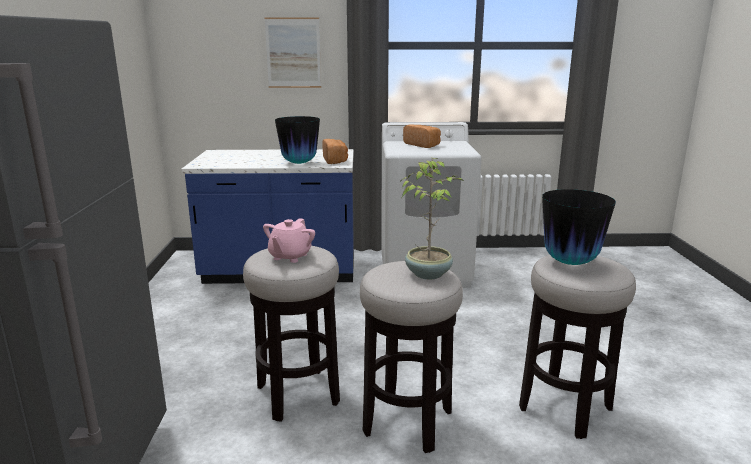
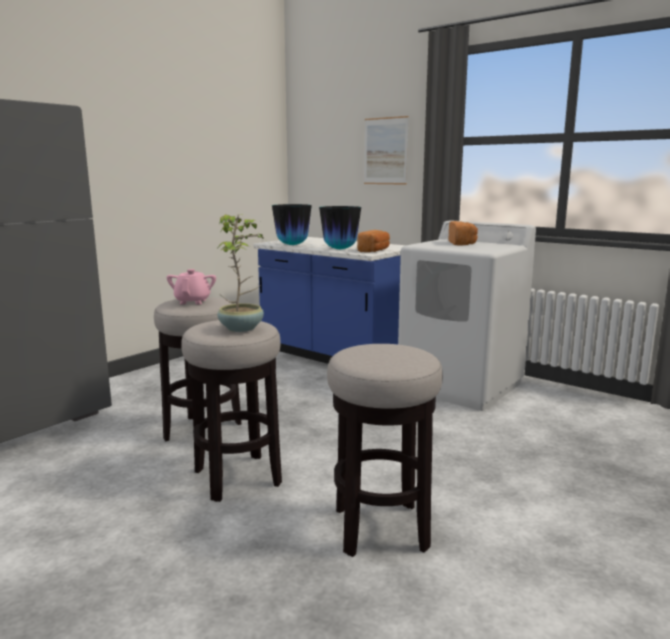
camera: 40 degrees right, 5 degrees down
pink teapot [263,218,315,263] -> pink teapot turned 120 degrees clockwise [167,269,216,304]
vase [542,189,616,265] -> vase moved to [272,204,312,245]

